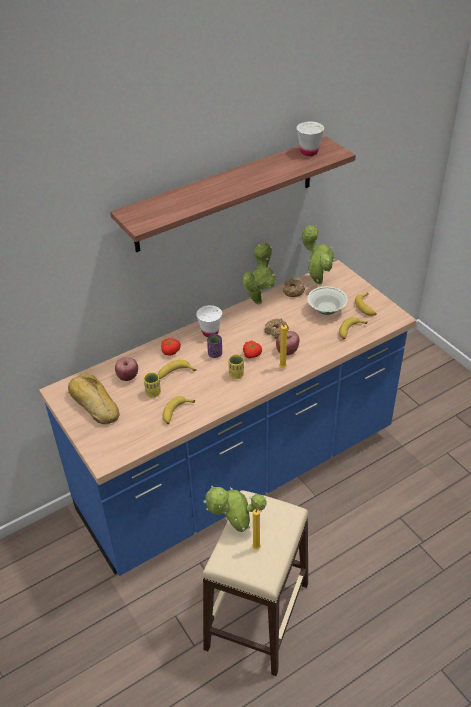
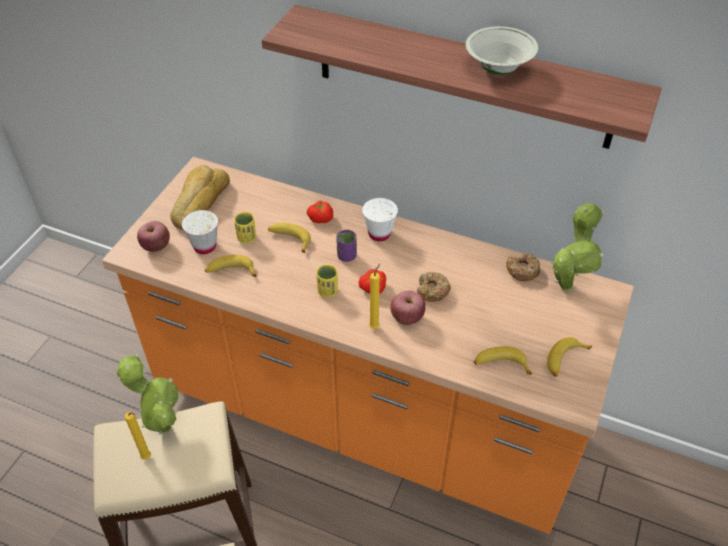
camera: 55 degrees right, 5 degrees up
blue counter [39,260,417,576] -> orange counter [102,157,634,534]
apple [115,357,138,381] -> apple moved to [137,221,170,252]
potted plant [243,243,275,305] -> none
white cup [296,122,324,156] -> white cup moved to [182,210,218,254]
white bowl [307,286,348,315] -> white bowl moved to [466,26,538,75]

